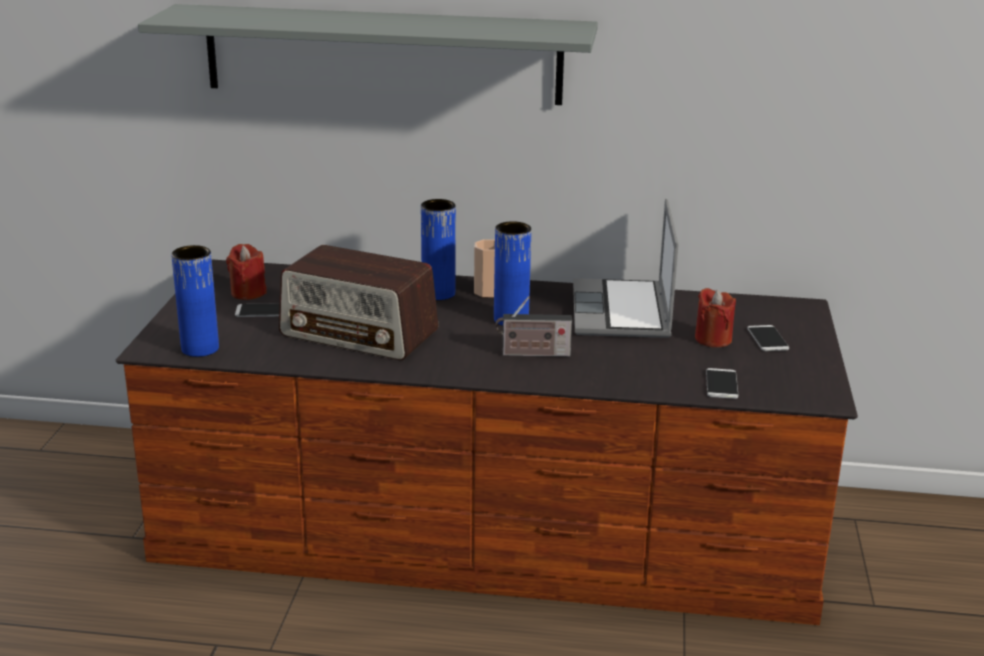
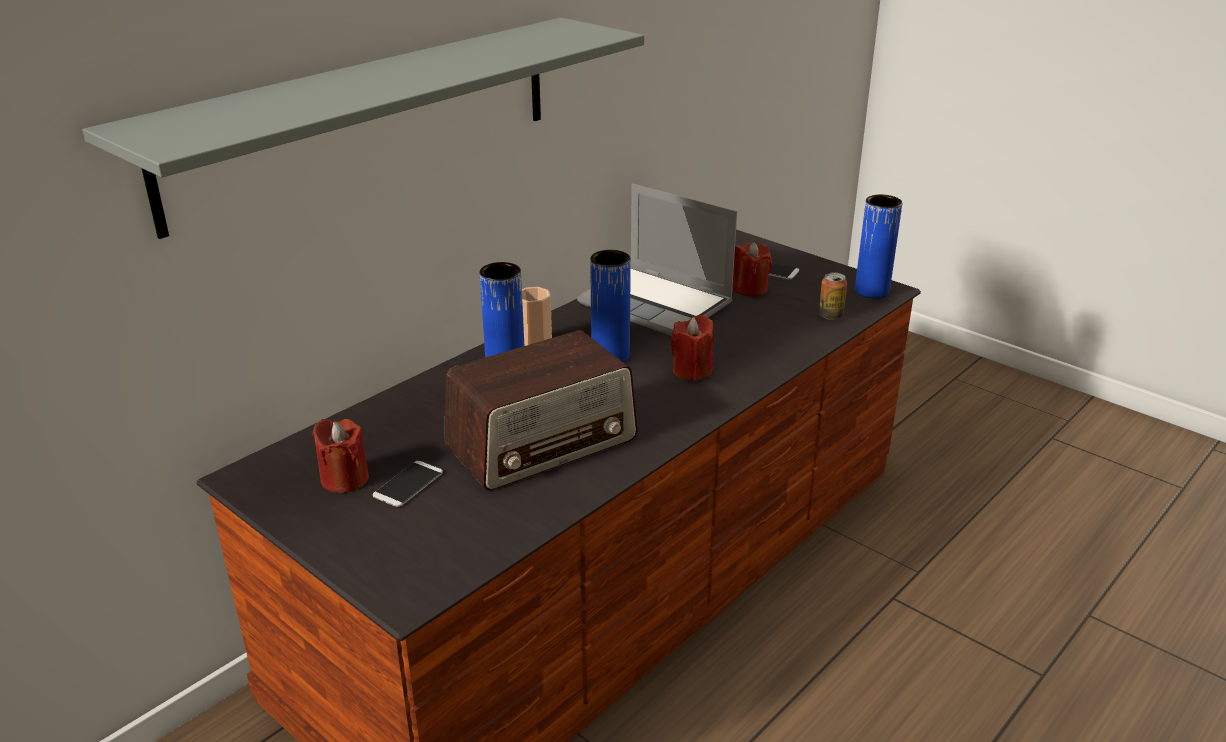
camera: 55 degrees left, 5 degrees up
blue vase [171,245,219,357] -> blue vase moved to [855,194,902,298]
radio [496,296,572,357] -> red candle [671,315,714,381]
phone [706,368,738,399] -> can [819,272,847,320]

